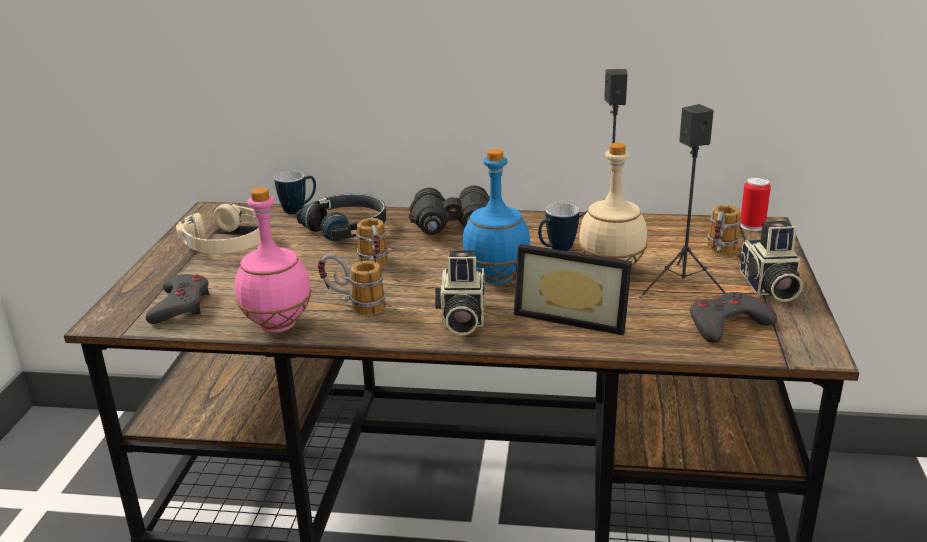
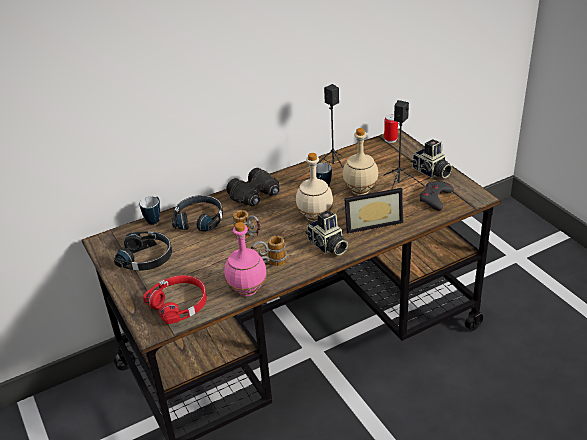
camera: 35 degrees left, 10 degrees up
grey game controller [145,274,209,324] -> red headphones [143,275,207,324]
beige headphones [176,204,260,254] -> black headphones [114,231,172,270]
blue bottle [462,149,530,284] -> beige bottle [296,153,333,222]
mug [707,205,741,254] -> none

